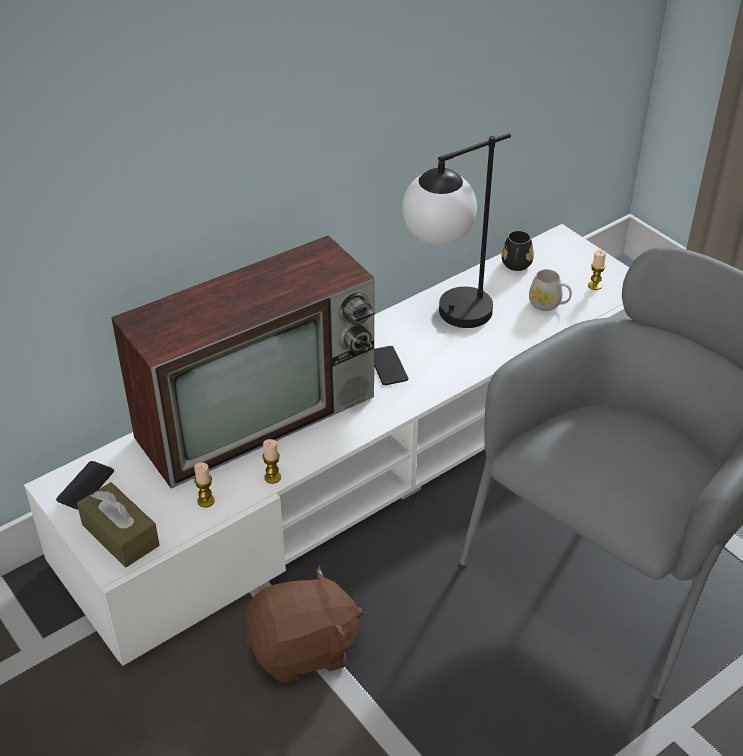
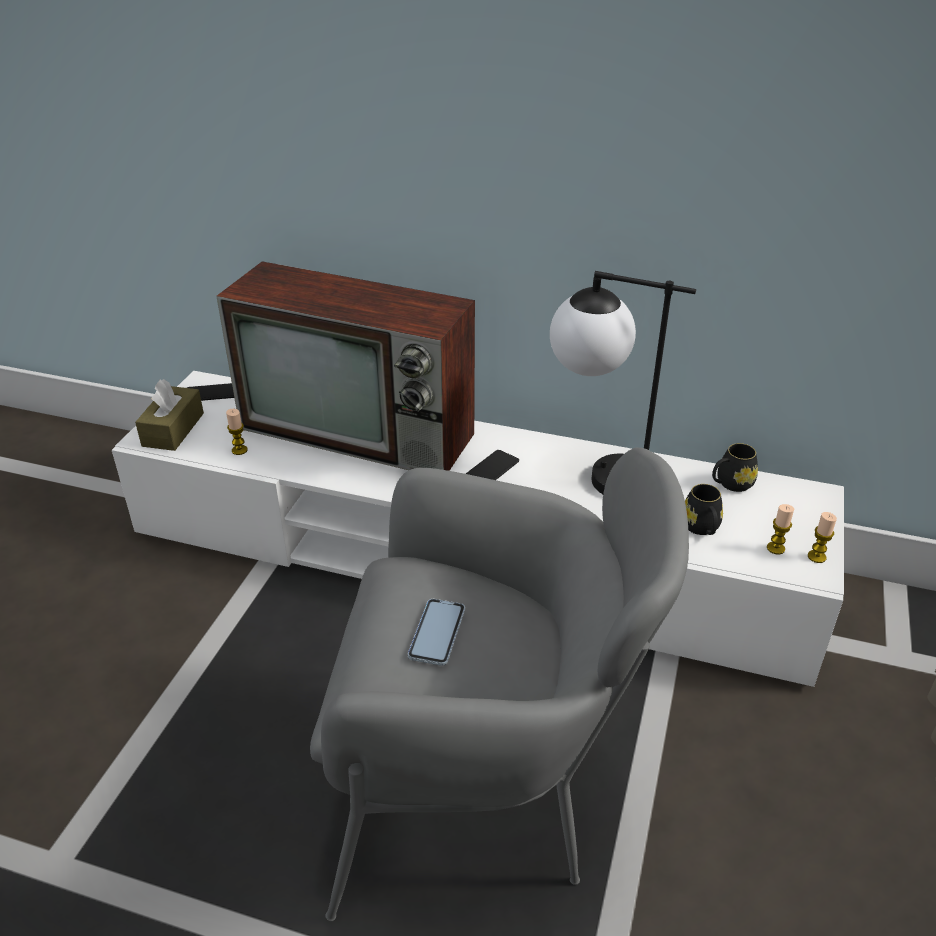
camera: 55 degrees right, 5 degrees down
brown plush toy [246,566,364,683] -> none
candle [262,439,281,484] -> candle moved to [808,512,837,563]
white mug [529,269,572,311] -> black mug [685,484,723,535]
none -> phone [408,599,465,666]

